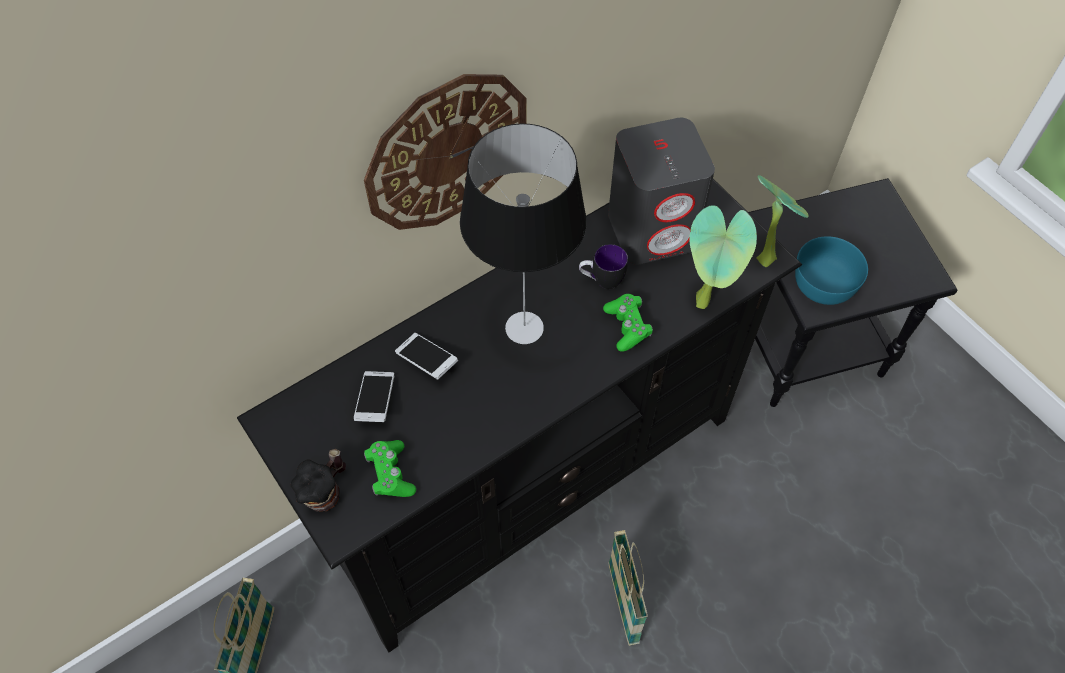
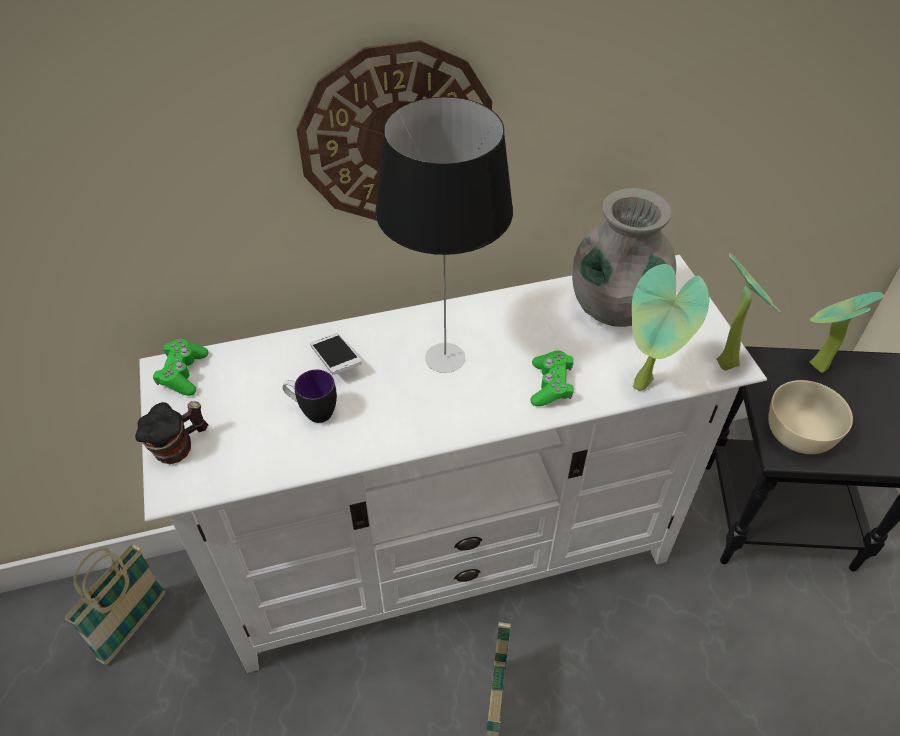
camera: 20 degrees right, 10 degrees down
black tv stand [237,179,802,652] -> white tv stand [139,255,767,673]
phone [354,371,394,422] -> none
green game controller [364,440,416,497] -> green game controller moved to [153,339,208,396]
mug [579,244,628,289] -> mug moved to [283,370,337,423]
grey speaker [608,118,715,265] -> grey vase [572,188,676,327]
turquoise bowl [795,236,868,305] -> beige bowl [768,380,853,454]
none -> potted plant [809,292,884,373]

